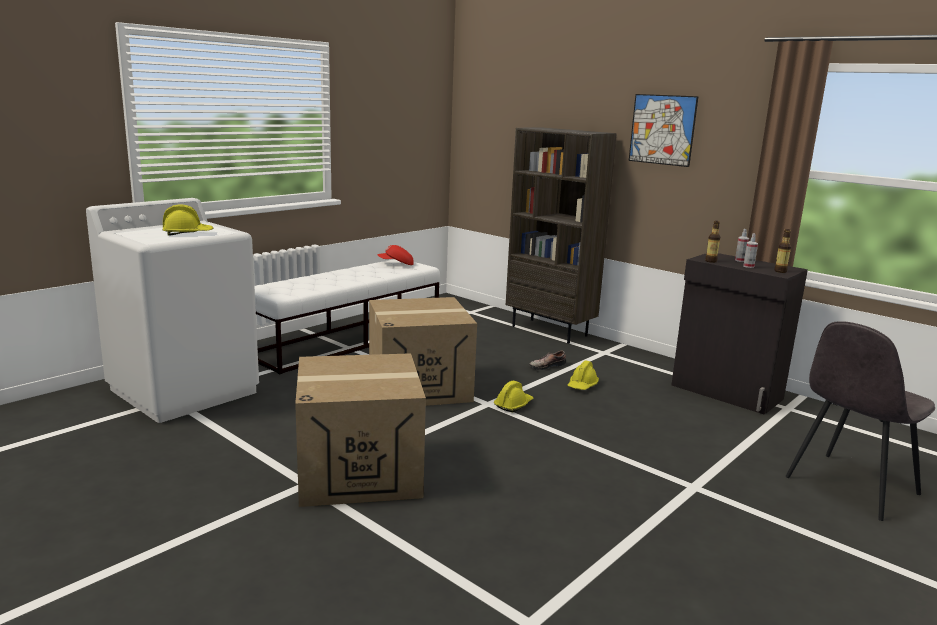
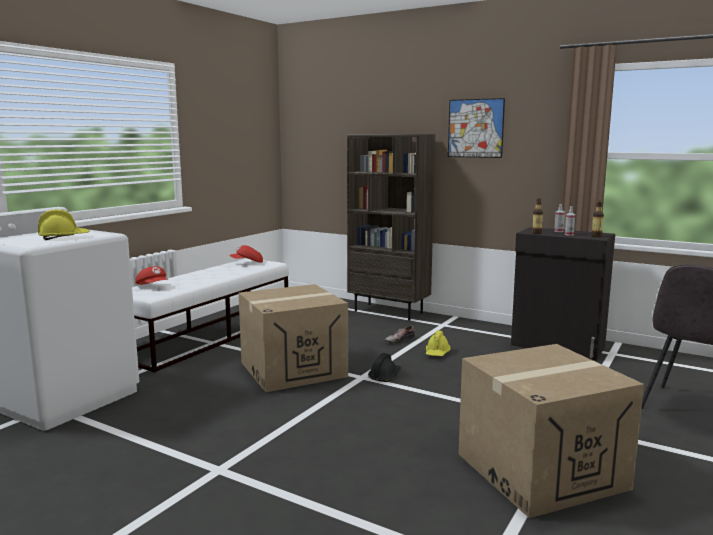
camera: 10 degrees left, 5 degrees down
cardboard box [295,353,426,507] -> cardboard box moved to [459,344,644,518]
yellow hard hat [494,381,533,412] -> black hard hat [368,353,402,382]
none -> red cap [135,266,168,285]

